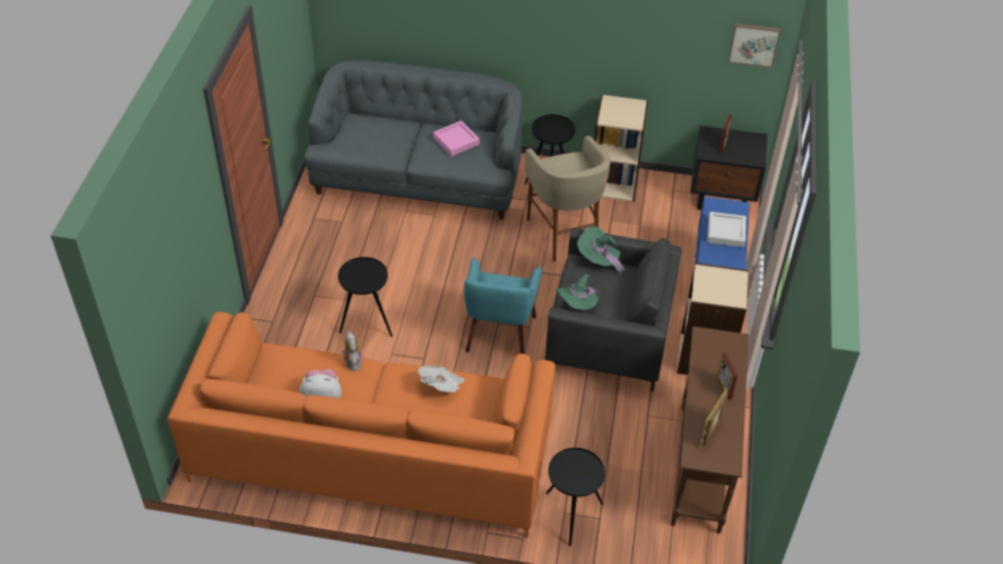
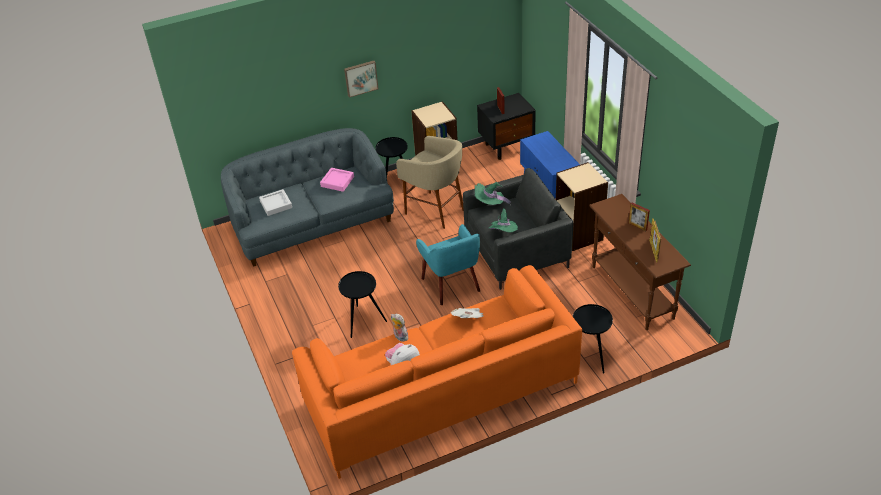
camera: 30 degrees left, 5 degrees down
grey tray [707,212,746,247] -> grey tray moved to [259,189,292,216]
picture [728,23,781,68] -> picture moved to [344,61,378,98]

